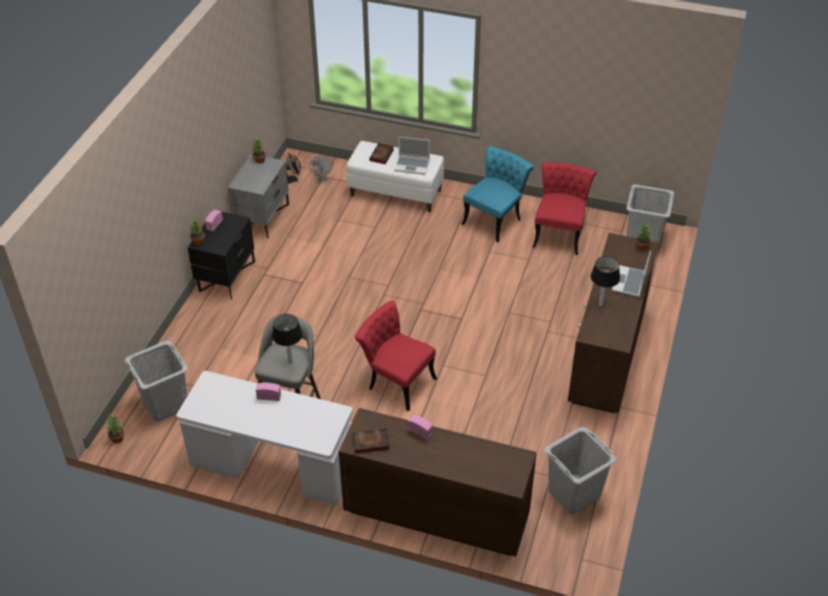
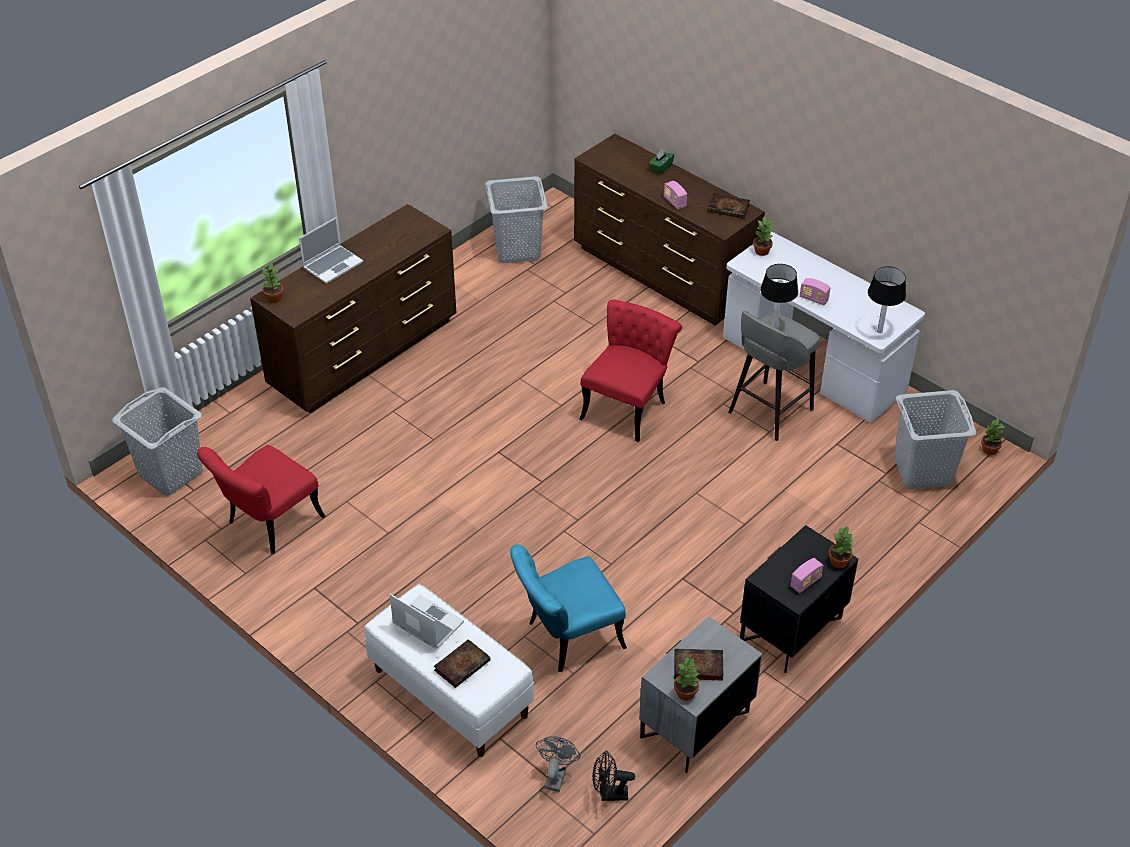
camera: 155 degrees left, 0 degrees up
red chair [355,300,437,411] -> red chair turned 120 degrees counterclockwise [579,300,682,442]
turquoise chair [462,146,534,242] -> turquoise chair moved to [510,544,627,672]
table lamp [590,256,620,306] -> table lamp moved to [868,267,906,333]
none -> green tissue box [649,149,674,174]
none -> book [674,649,723,680]
none -> potted plant [753,217,773,256]

